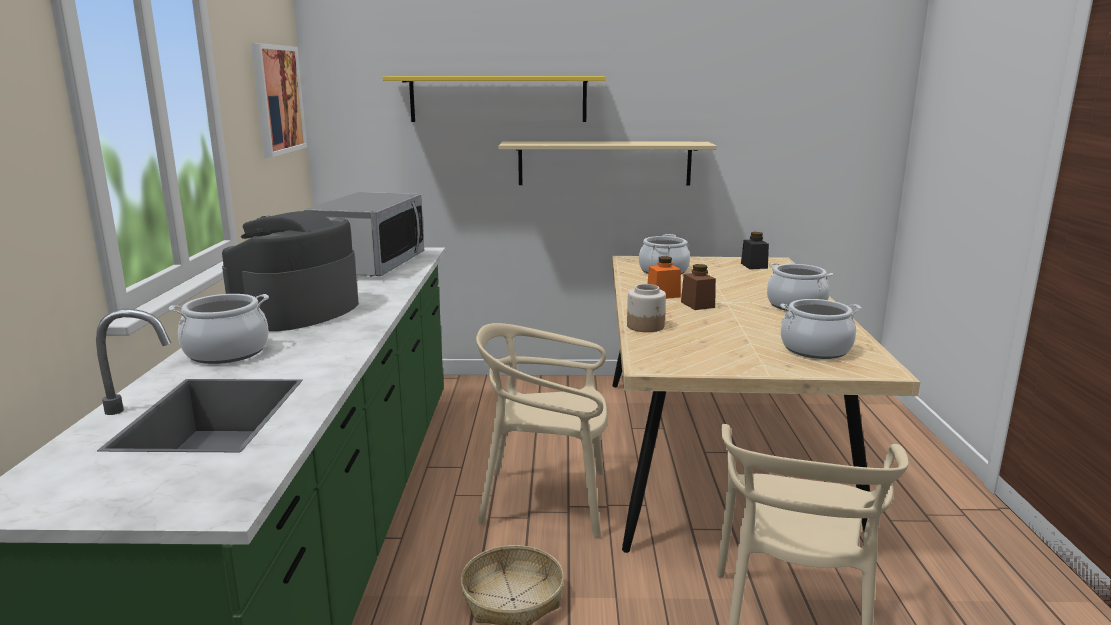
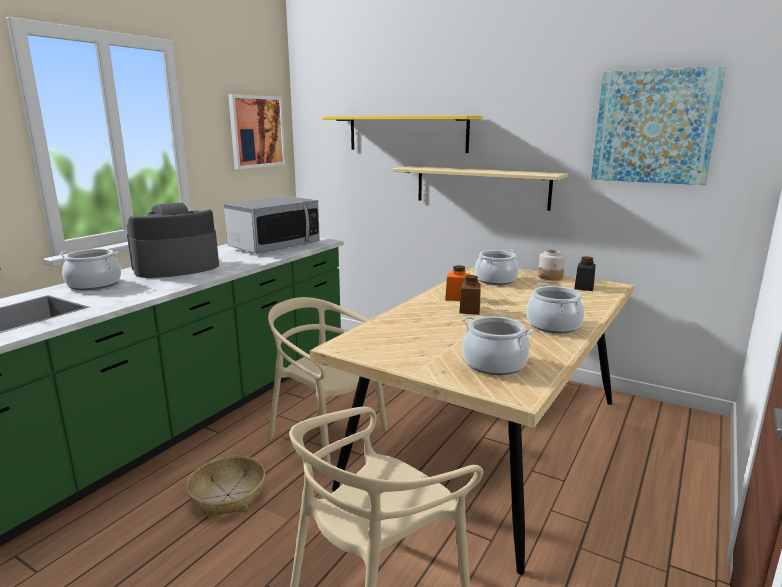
camera: 30 degrees right, 0 degrees up
jar [627,284,666,332] -> jar moved to [538,250,565,280]
none -> picture [591,66,726,185]

